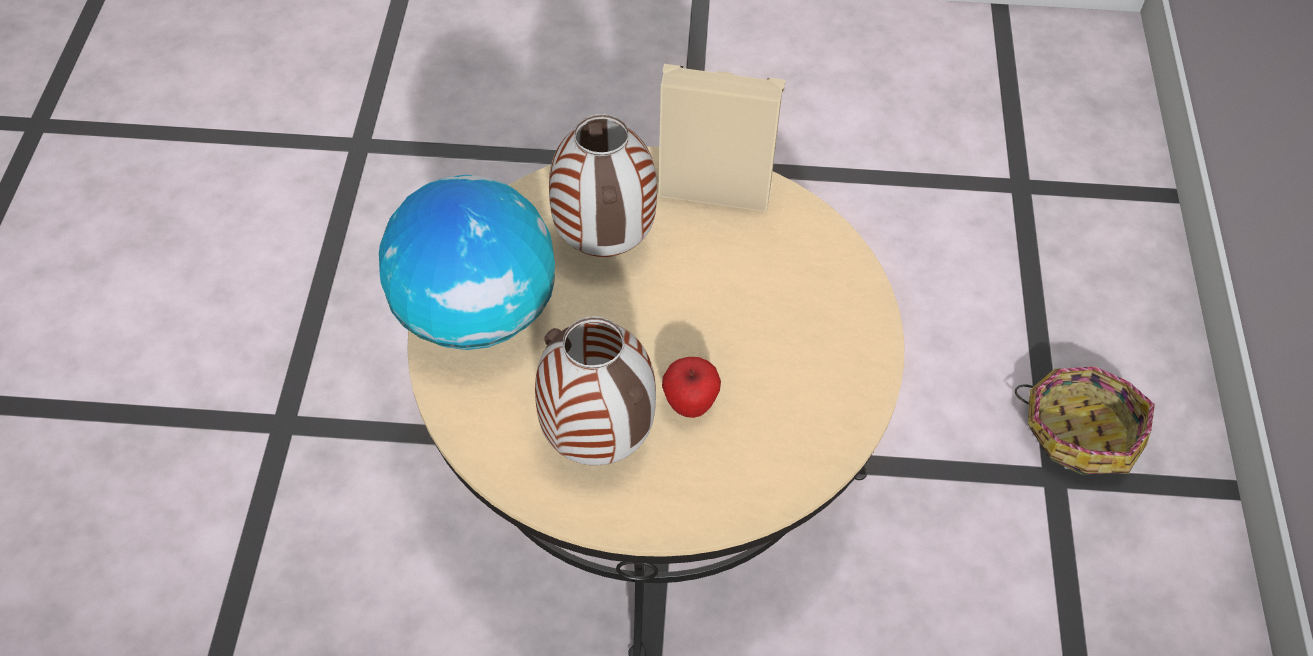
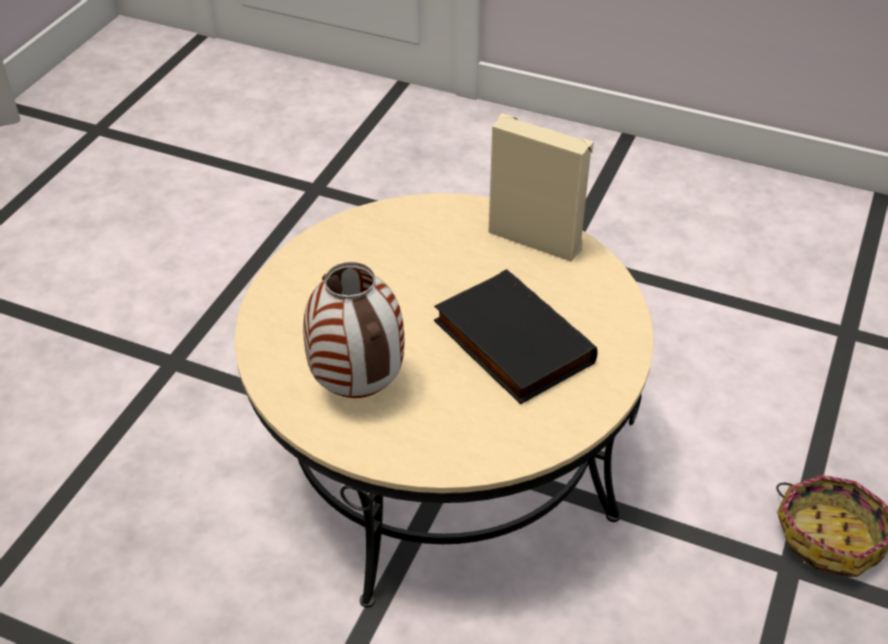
camera: 20 degrees right, 10 degrees down
globe [379,175,555,350] -> none
vase [549,114,657,257] -> none
apple [662,357,721,418] -> none
none -> black book [434,269,598,404]

